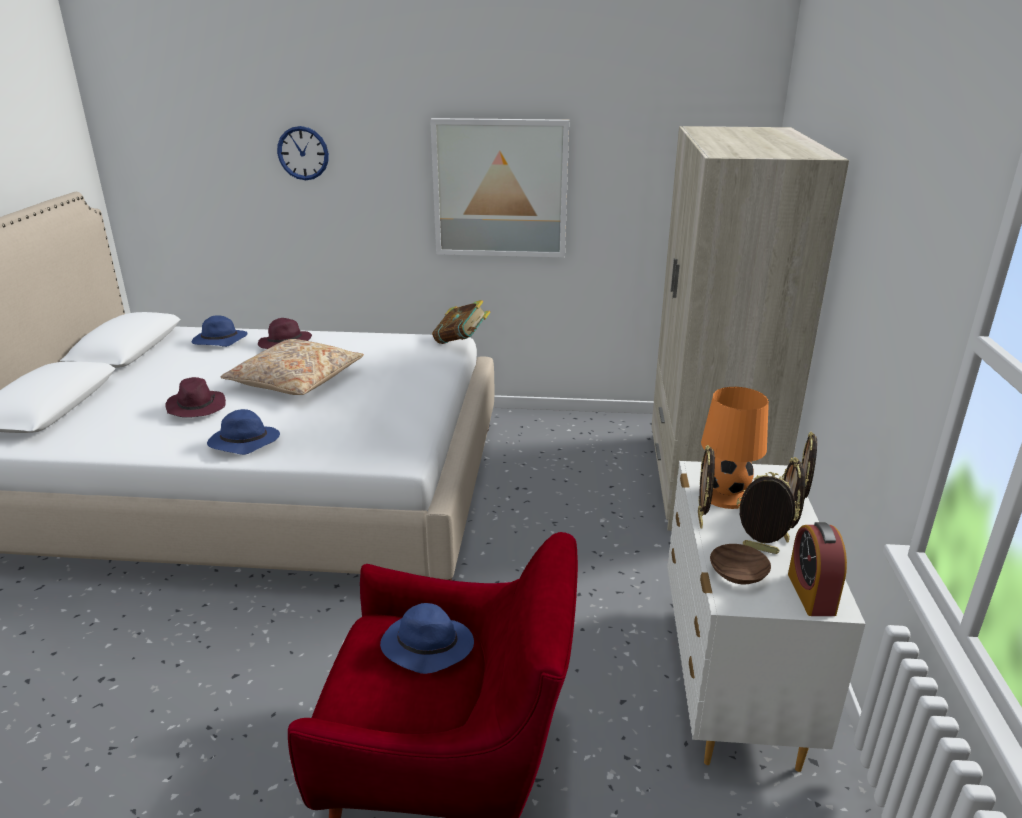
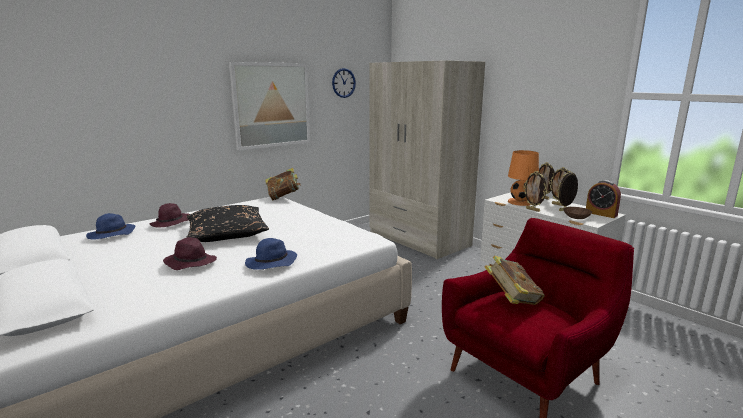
camera: 45 degrees left, 10 degrees down
beige pillow [220,339,364,395] -> black pillow [186,205,269,242]
wall clock [277,126,329,180] -> wall clock moved to [332,68,356,98]
blue hat [380,603,474,674] -> book [485,256,545,305]

